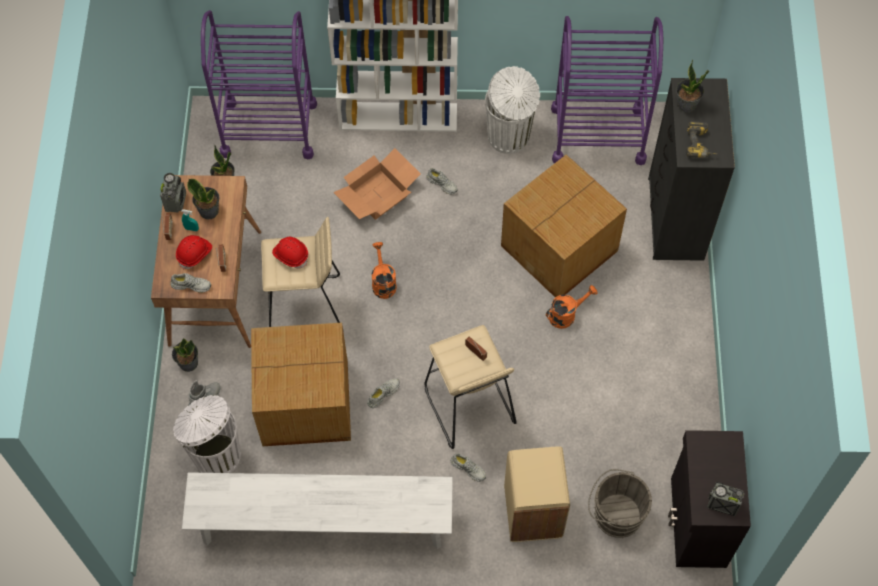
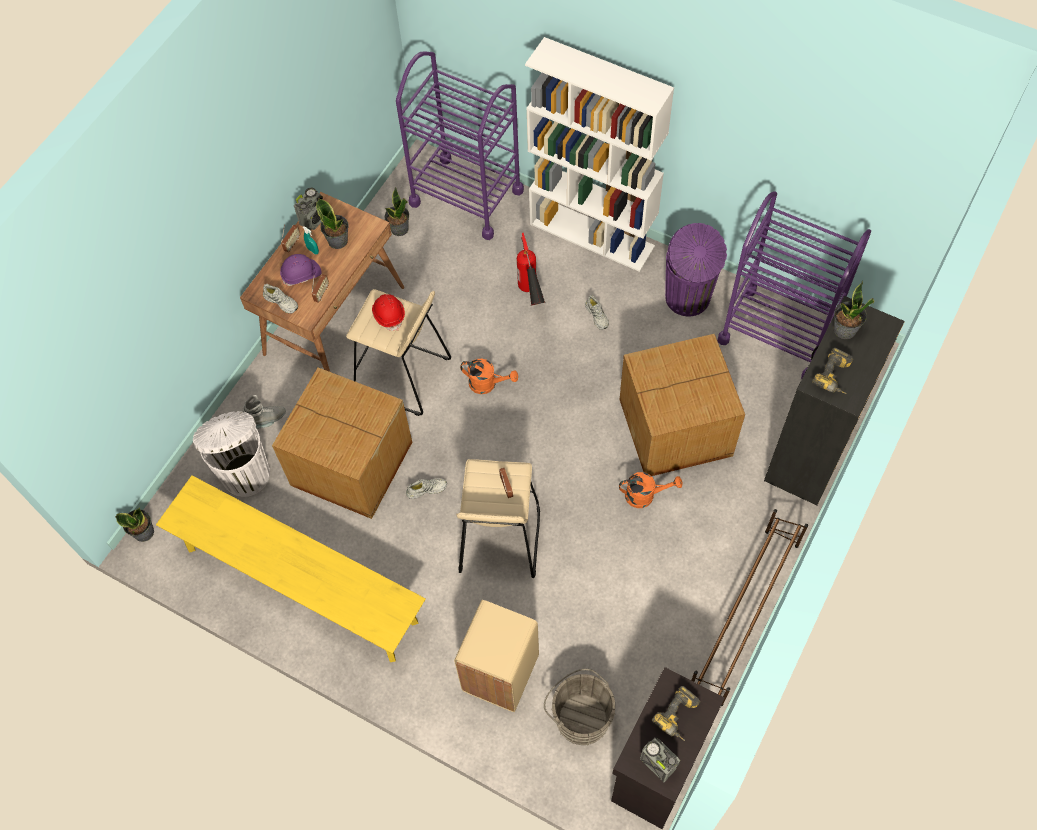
camera: 30 degrees right, 0 degrees up
potted plant [172,338,198,372] -> potted plant moved to [115,507,154,542]
red hard hat [176,235,212,269] -> purple hard hat [280,254,321,286]
white bench [182,472,453,549] -> yellow bench [156,475,426,662]
cardboard box [333,148,421,220] -> fire extinguisher [517,233,545,305]
orange watering can [371,242,397,299] -> orange watering can turned 90 degrees clockwise [460,359,518,394]
white shoe [451,453,486,482] -> none
white trash can [485,66,540,154] -> purple trash can [665,223,727,317]
none -> power drill [652,686,701,741]
none -> brown shoe rack [691,509,808,706]

